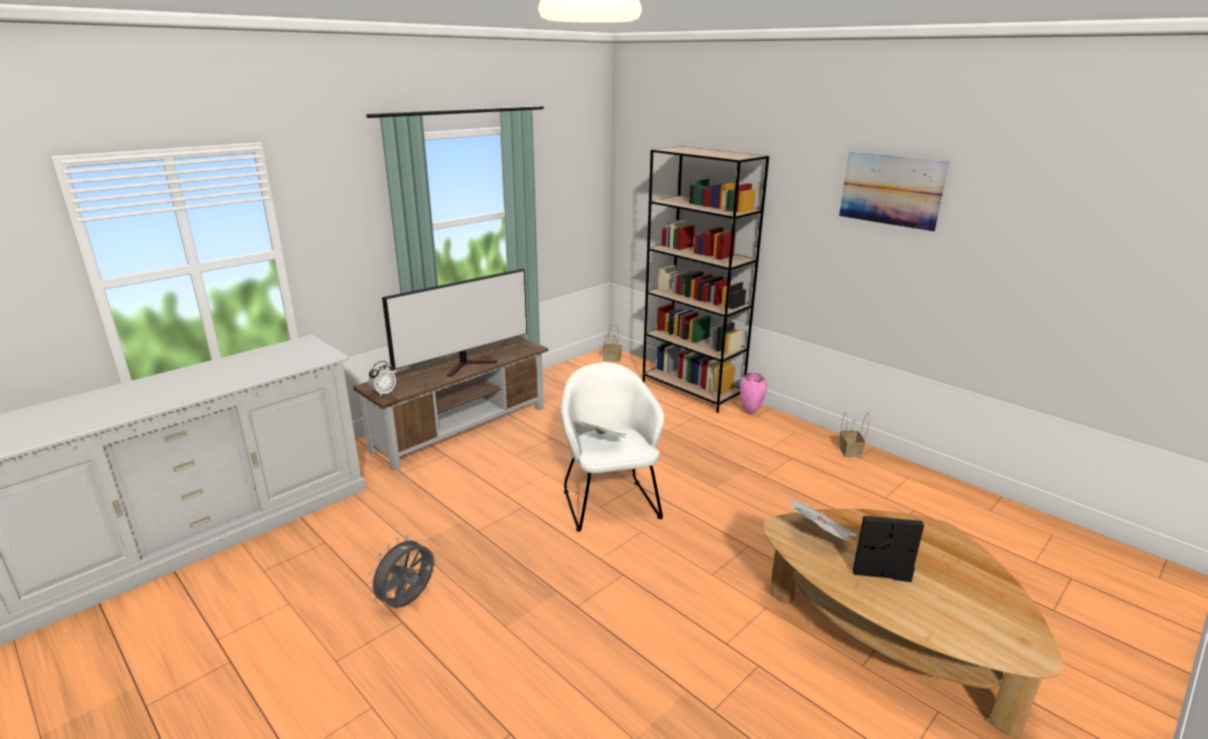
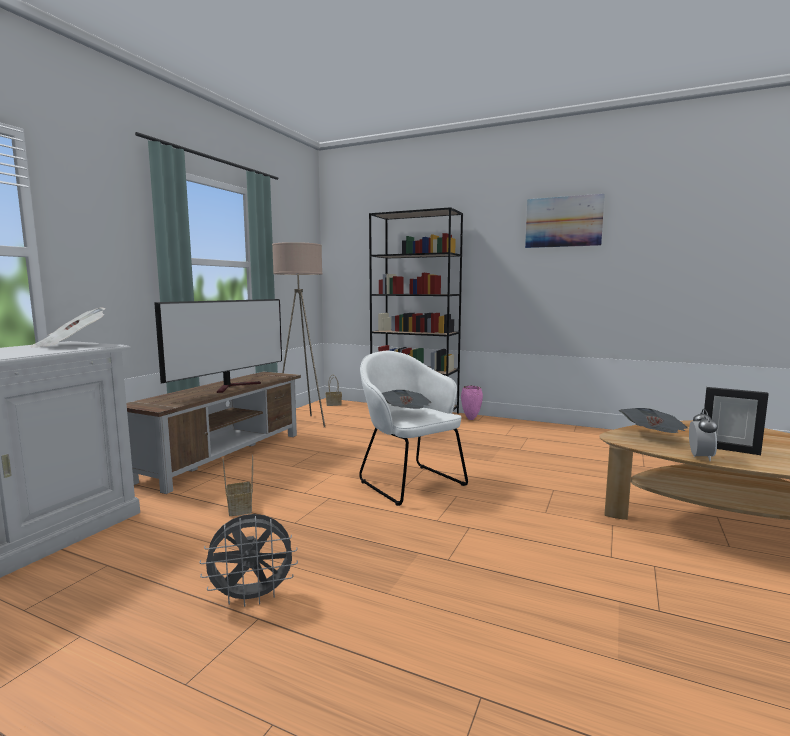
camera: 20 degrees left, 15 degrees down
grey fan [367,535,434,608] -> grey fan turned 120 degrees counterclockwise [199,514,298,607]
alarm clock [368,361,396,397] -> alarm clock moved to [689,409,718,462]
basket [839,412,870,457] -> basket moved to [223,455,253,516]
picture frame [853,516,924,582] -> picture frame turned 135 degrees counterclockwise [704,387,769,455]
none -> newspaper [31,307,106,348]
none -> beige floor lamp [272,242,325,427]

